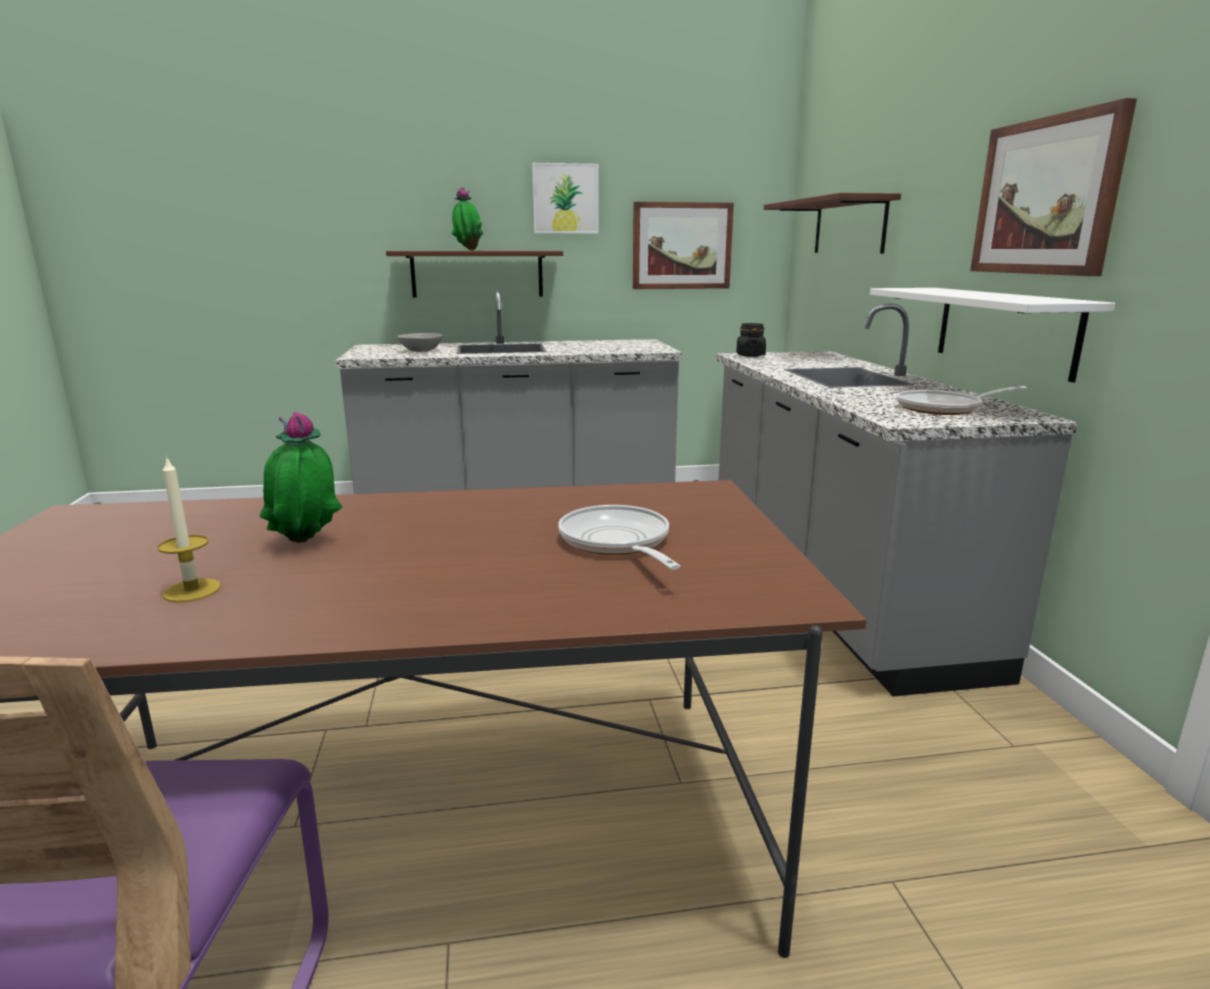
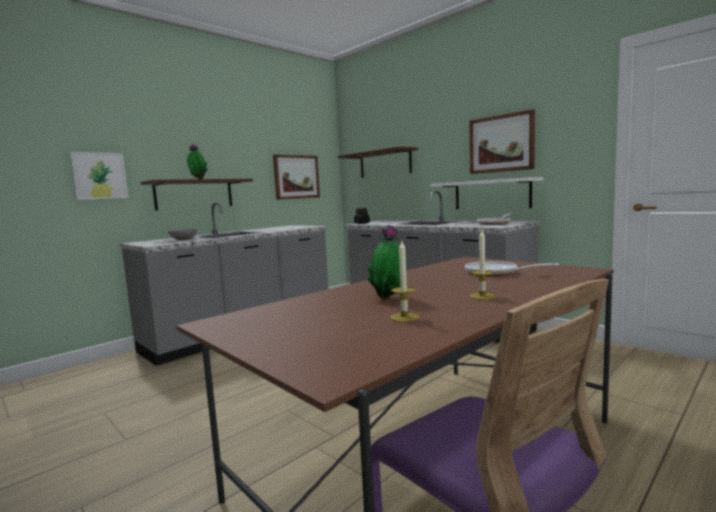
camera: 35 degrees left, 10 degrees down
picture [532,163,599,234] -> picture moved to [70,152,128,200]
none -> candle [470,230,496,300]

